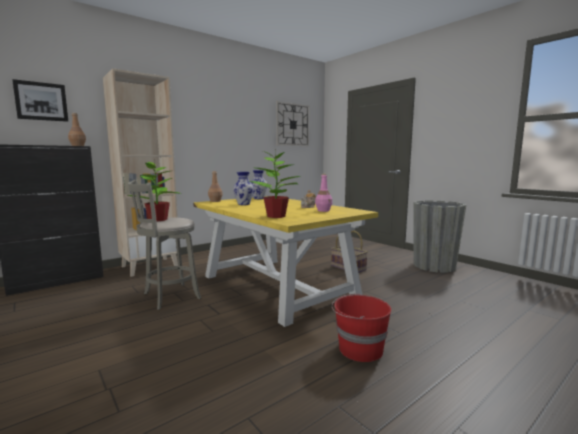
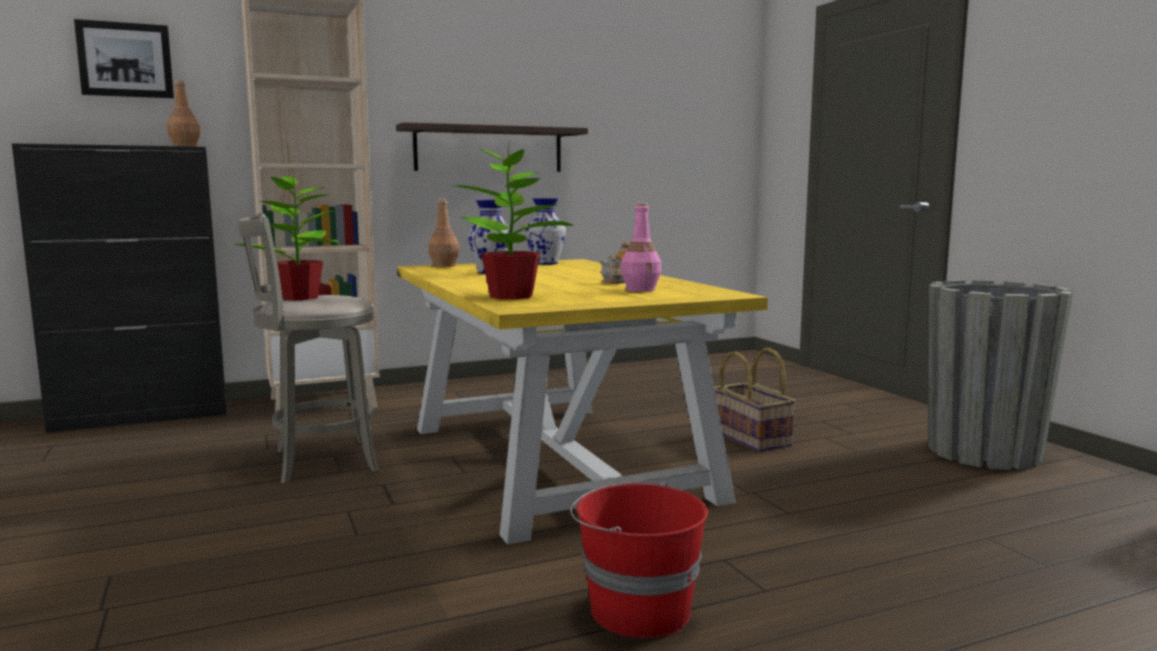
camera: 15 degrees right, 0 degrees up
wall clock [276,101,309,146] -> none
none -> shelf [396,122,588,172]

